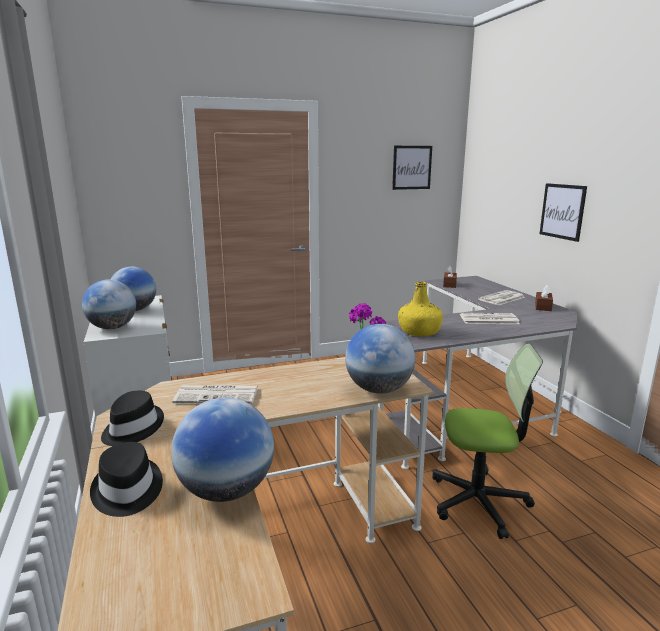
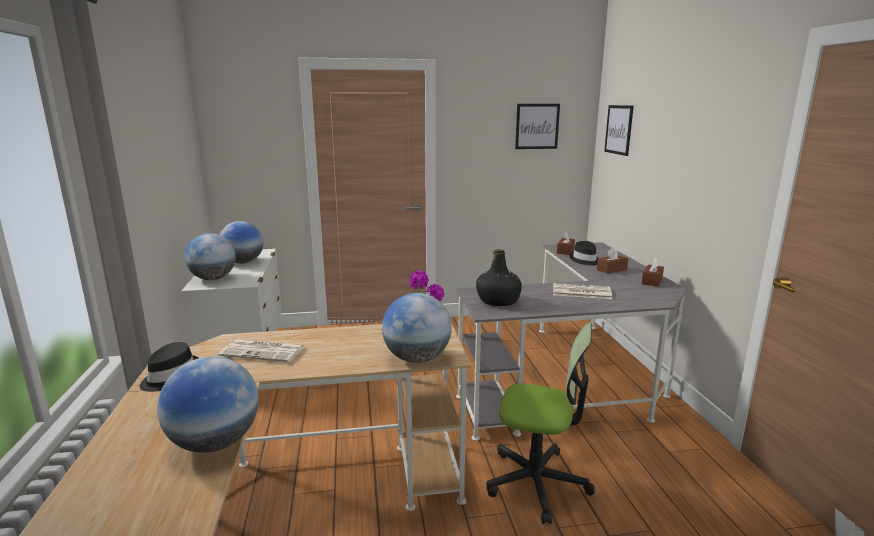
camera: 10 degrees right, 0 degrees up
black hat [90,442,163,517] -> black hat moved to [570,241,598,266]
yellow bottle [398,281,443,336] -> black bottle [476,249,522,306]
newspaper [478,290,525,305] -> brown tissue box [597,247,628,274]
picture [540,183,587,242] -> picture moved to [604,105,634,156]

